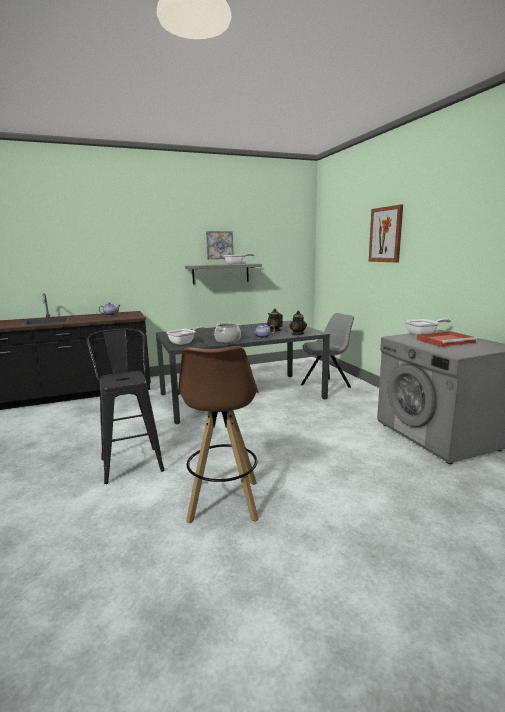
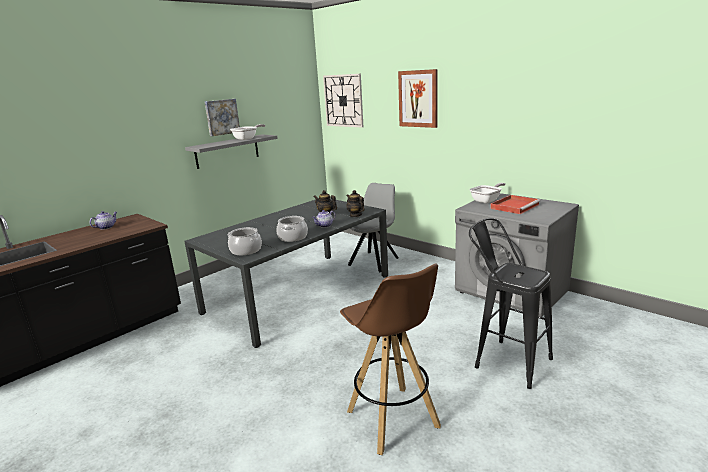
camera: 25 degrees left, 5 degrees up
black stool [87,329,164,484] -> black stool moved to [469,218,553,389]
frying pan [166,327,205,345] -> cooking pot [228,227,262,255]
none -> wall clock [323,74,363,127]

